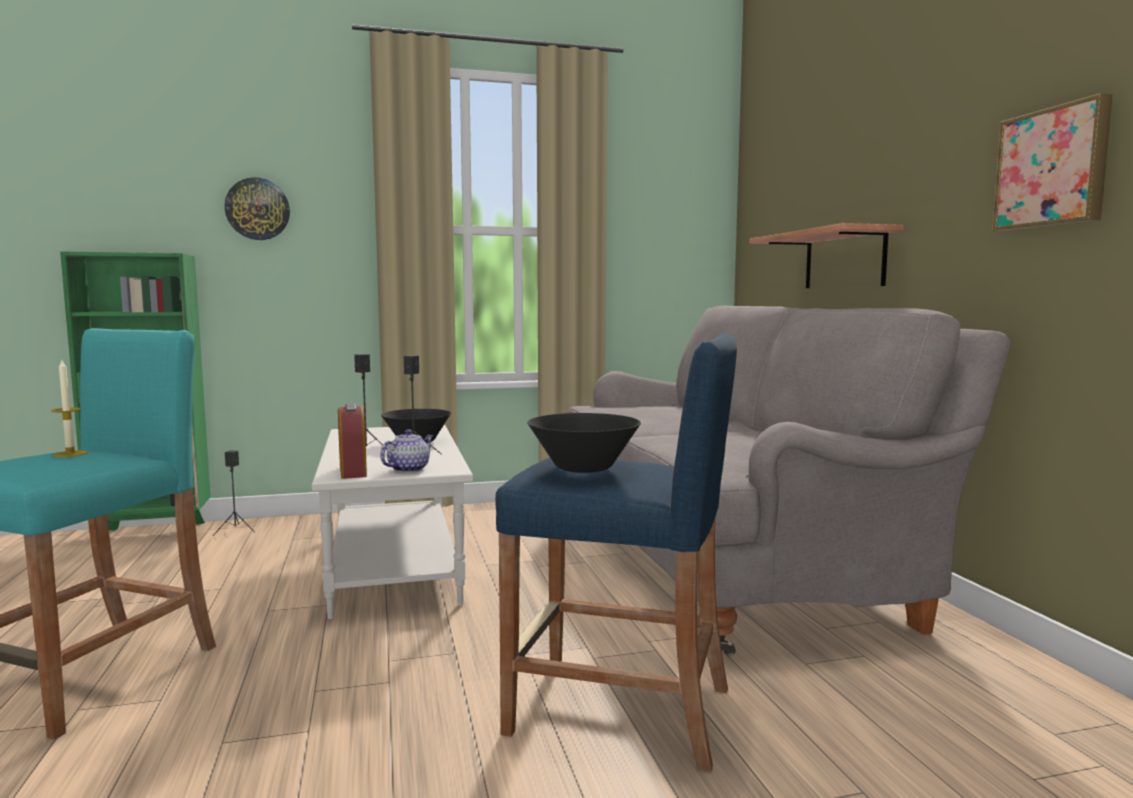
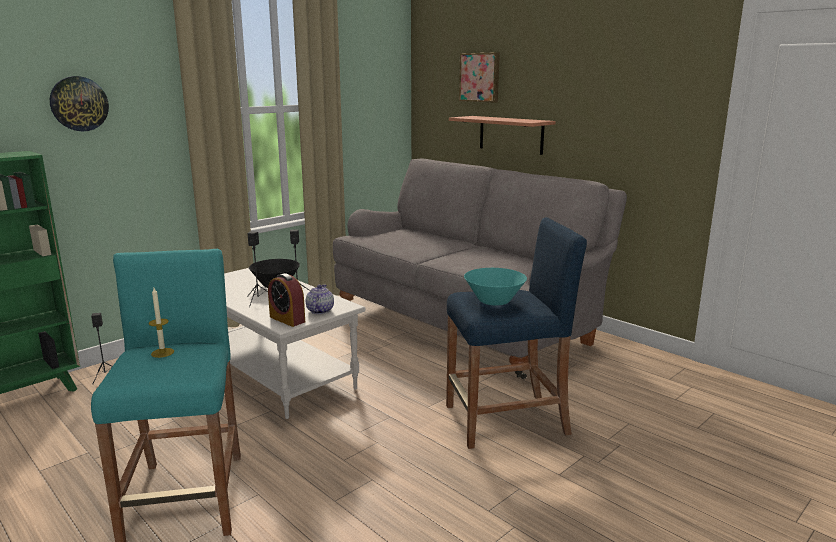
camera: 30 degrees left, 10 degrees up
black bowl [527,413,641,473] -> turquoise bowl [464,268,527,306]
picture [992,93,1113,231] -> picture moved to [459,52,500,103]

